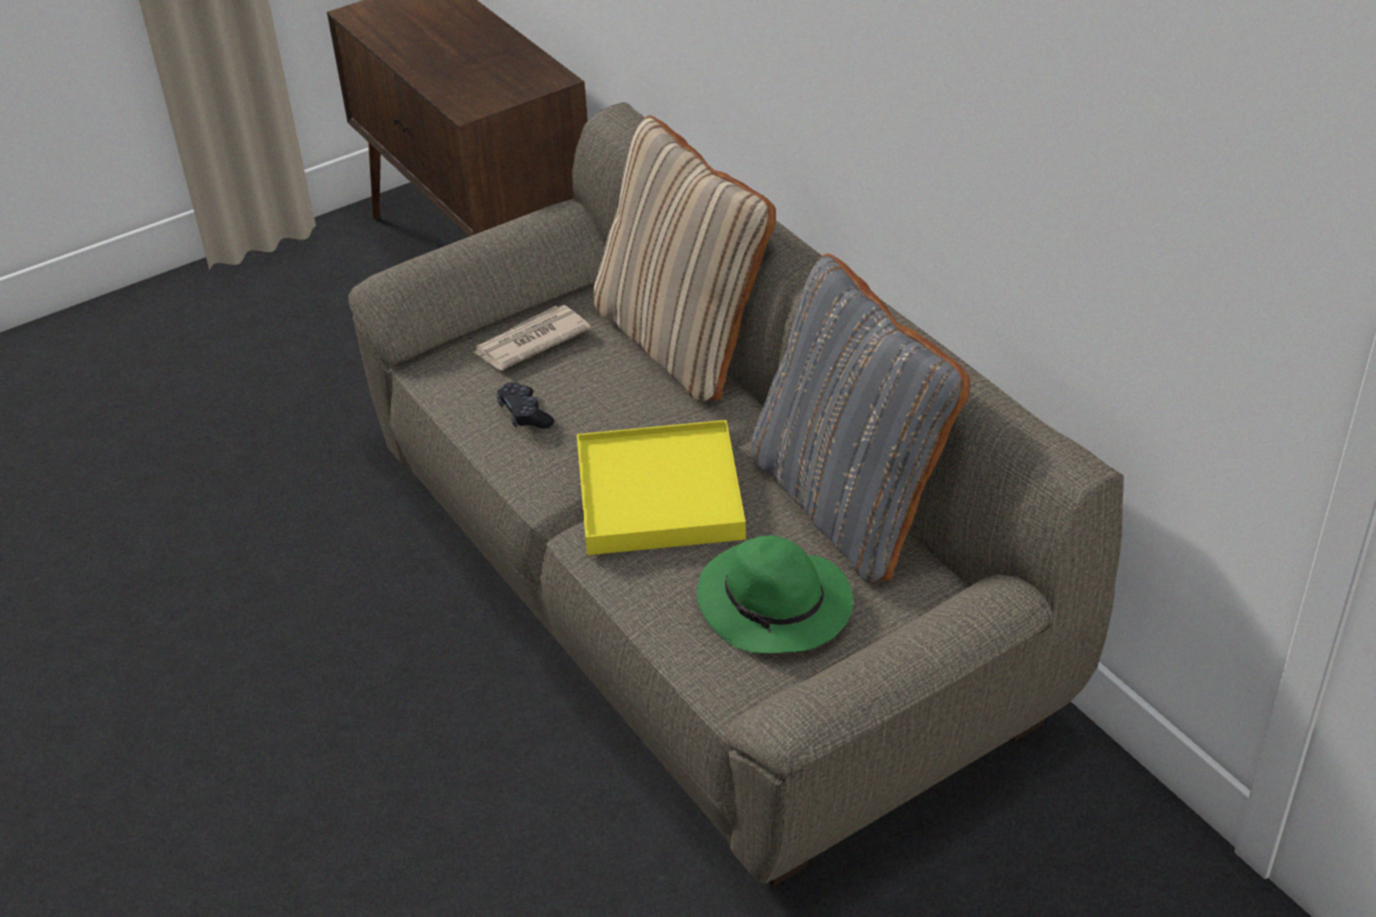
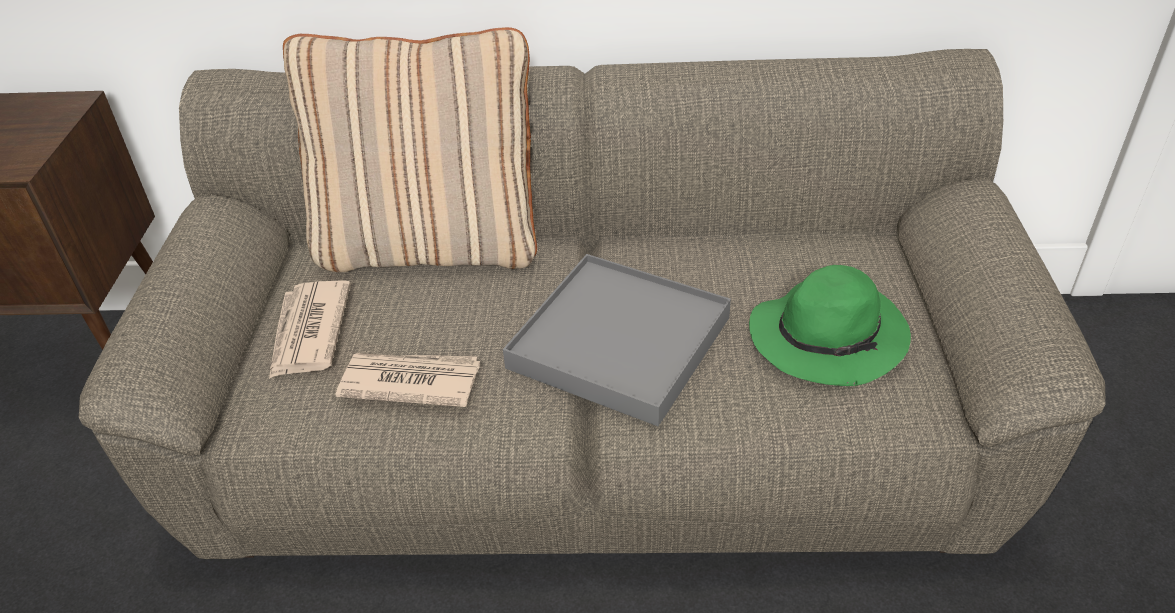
camera: 55 degrees left, 0 degrees up
black game controller [496,382,554,428] -> newspaper [336,353,480,407]
yellow tray [577,420,746,555] -> grey tray [503,254,731,426]
grey pillow [752,253,970,583] -> none

